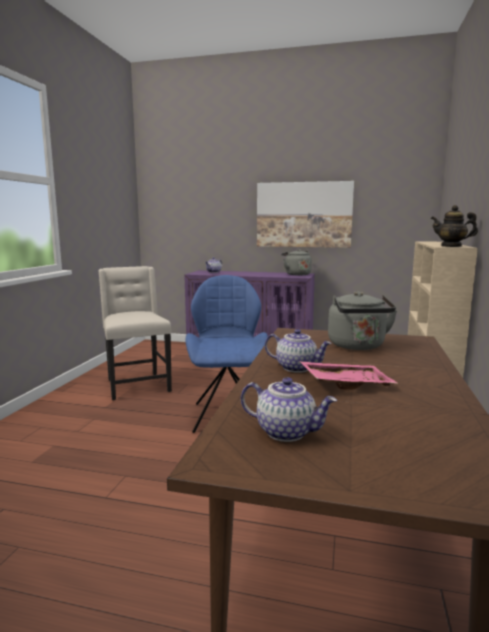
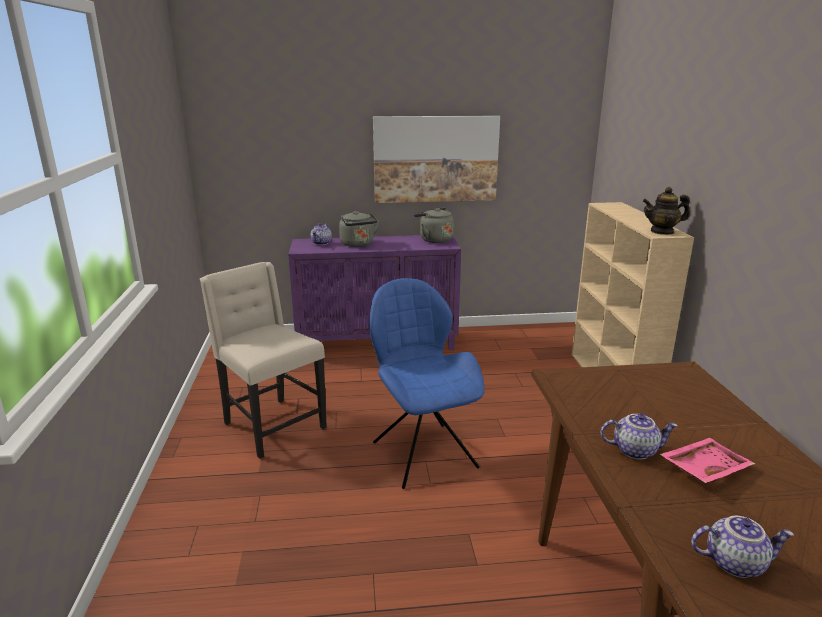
camera: 20 degrees left, 10 degrees up
grey kettle [328,291,398,350] -> grey kettle moved to [339,211,379,247]

